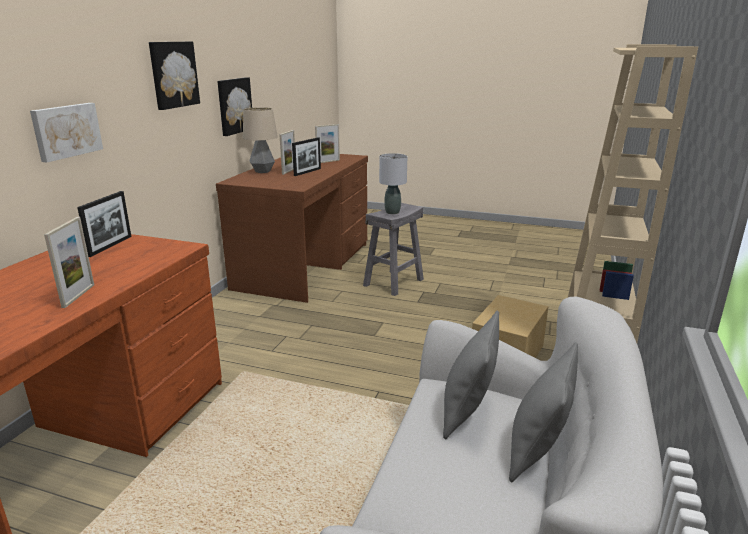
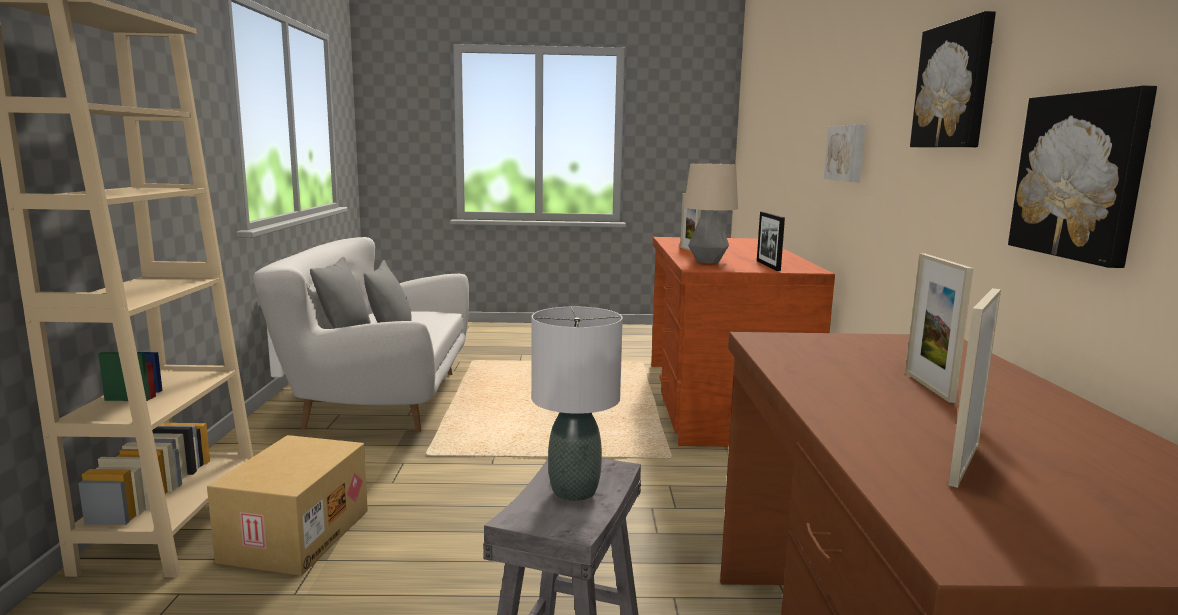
camera: 160 degrees right, 10 degrees down
table lamp [243,107,278,173] -> table lamp moved to [684,163,738,264]
picture frame [292,137,321,176] -> none

